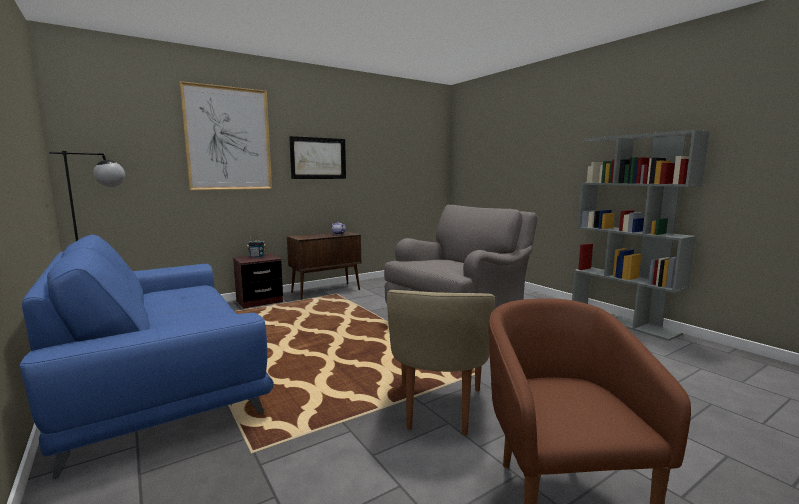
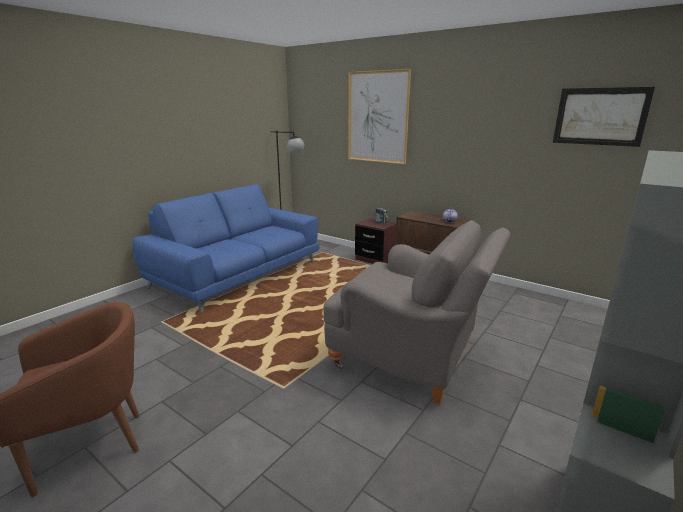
camera: 70 degrees right, 10 degrees up
picture [289,136,346,179] -> picture moved to [553,87,655,147]
beige armchair [387,290,495,435] -> none

